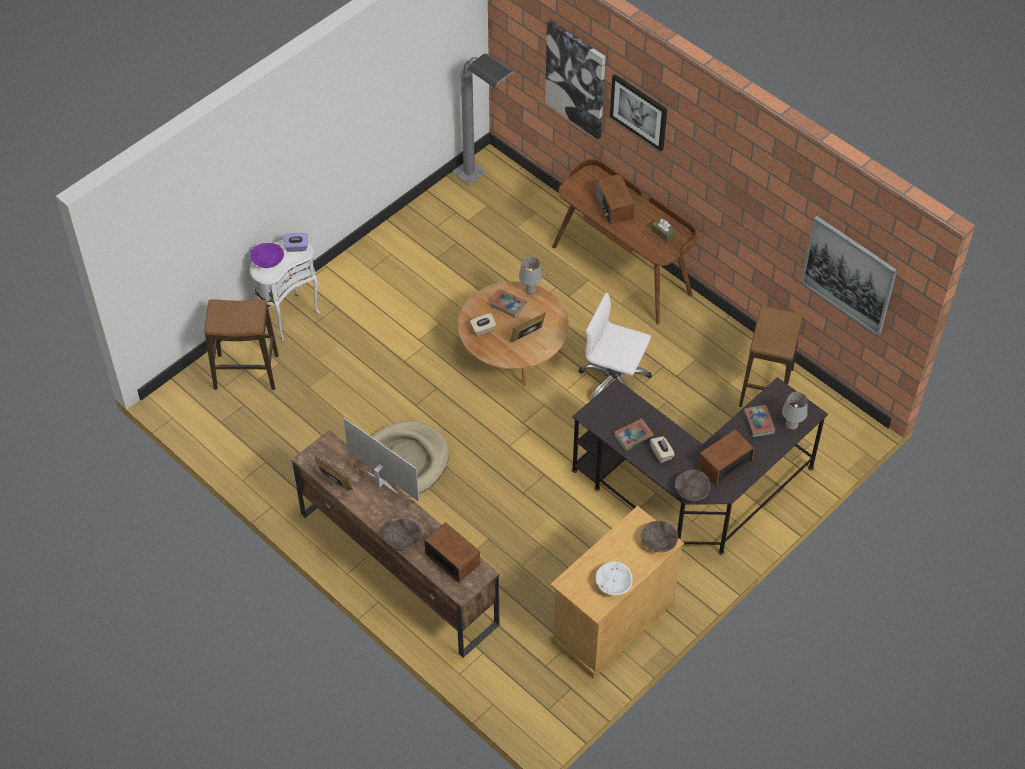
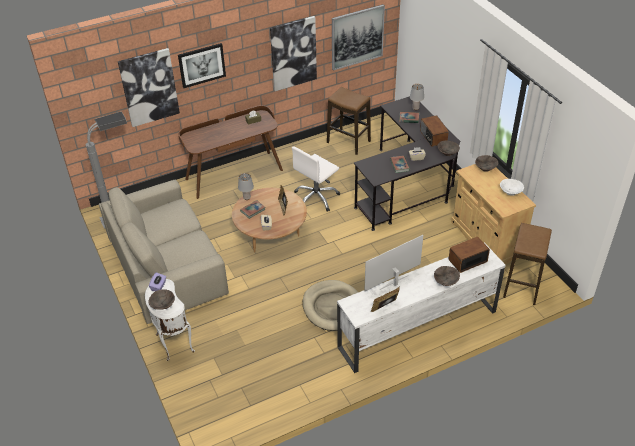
camera: 70 degrees left, 10 degrees down
stool [205,299,279,390] -> stool moved to [503,223,552,305]
purple bowl [250,243,284,268] -> brown bowl [148,290,175,310]
brown tv stand [292,430,499,658] -> white tv stand [337,242,506,373]
radio [596,174,635,224] -> none
none -> beige sofa [99,180,229,324]
none -> picture [270,16,317,91]

